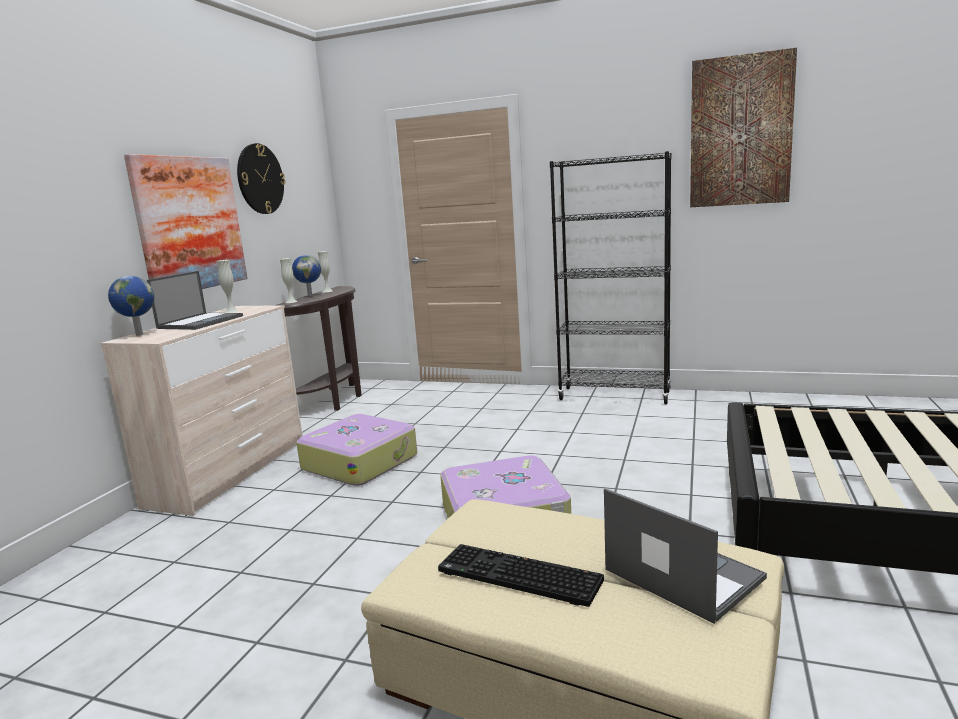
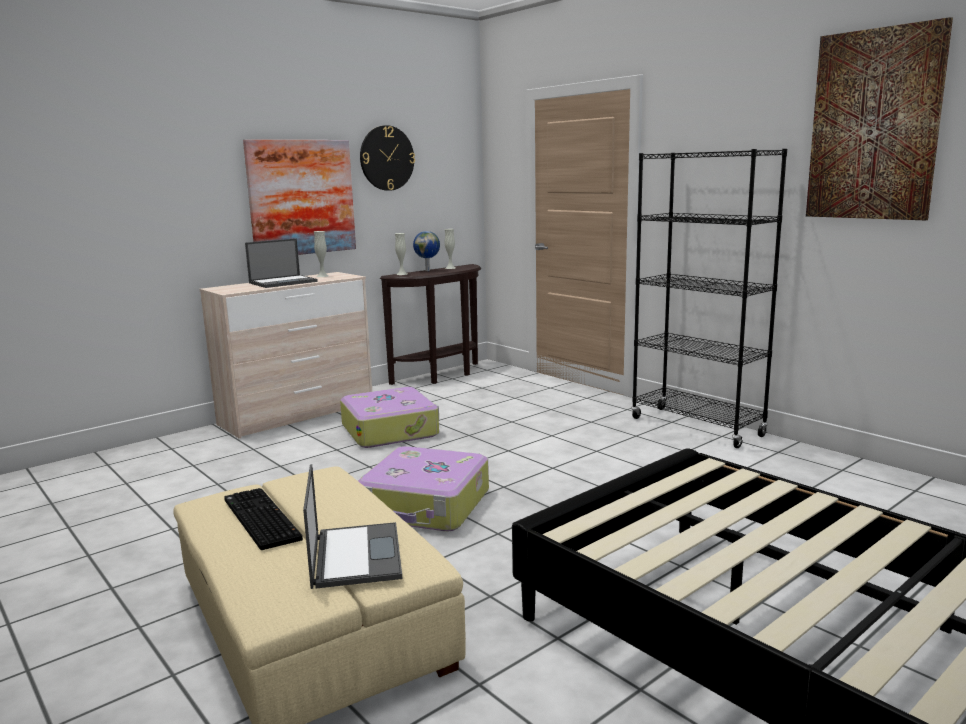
camera: 30 degrees right, 0 degrees up
globe [108,276,154,336] -> none

